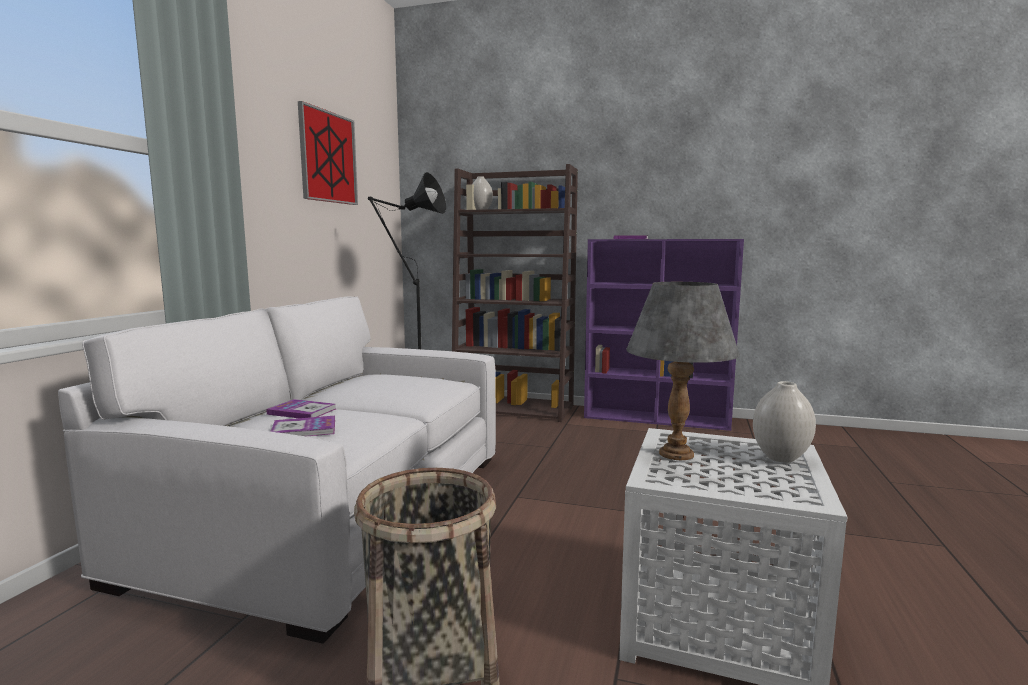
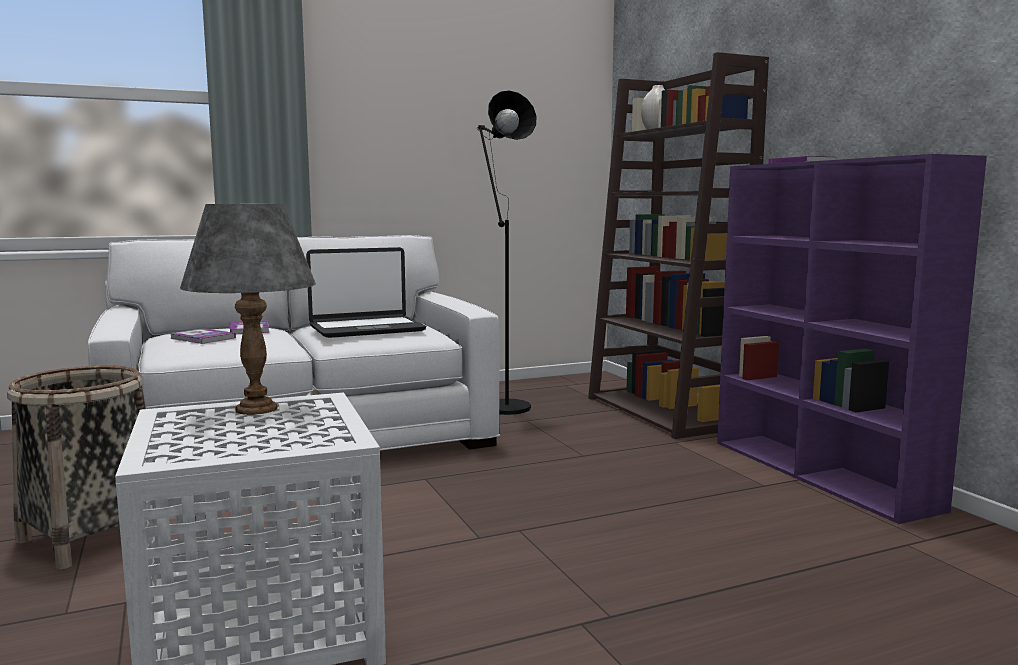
camera: 50 degrees right, 0 degrees up
picture [298,101,358,205] -> none
white vase [753,381,816,463] -> none
none -> laptop [306,247,426,338]

